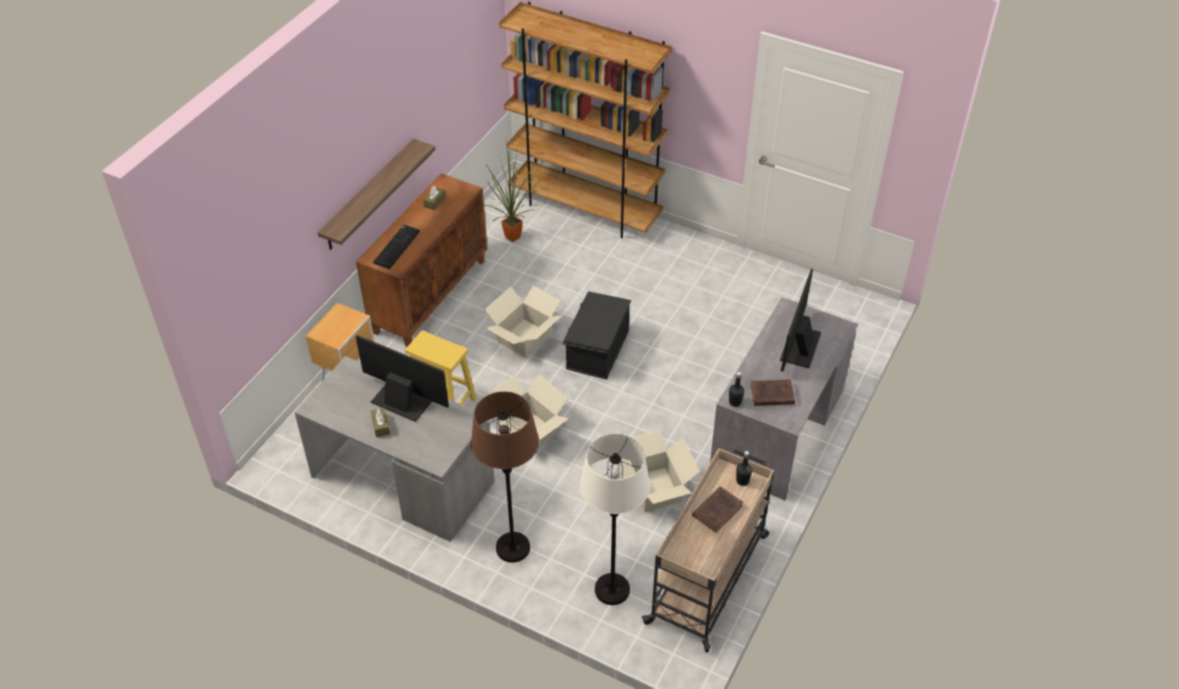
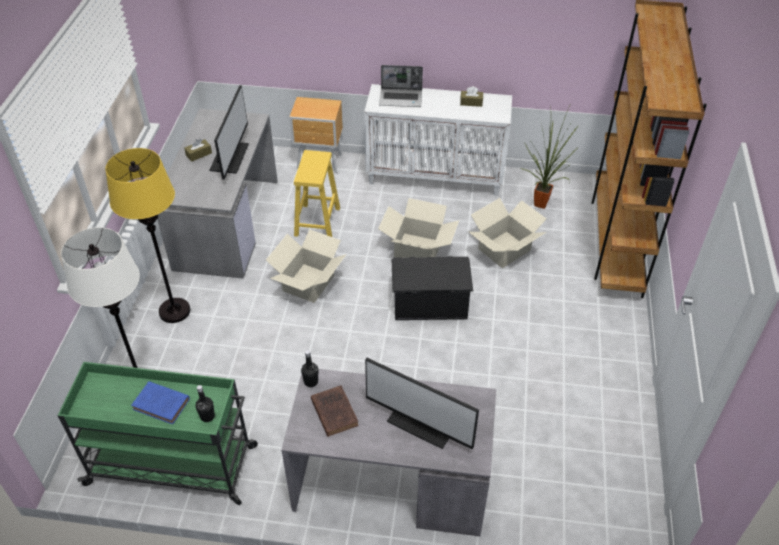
camera: 70 degrees right, 0 degrees up
shelf [318,139,435,250] -> none
brown cabinet [356,173,488,347] -> white cabinet [364,84,512,196]
keyboard [373,225,420,269] -> laptop [379,65,423,107]
brown floor lamp [471,391,539,563] -> yellow floor lamp [105,148,190,323]
cardboard box [617,430,700,512] -> cardboard box moved to [469,198,546,268]
beige cart [642,448,774,653] -> green cart [58,362,258,505]
brown book [692,486,744,533] -> blue book [131,381,190,425]
monitor [780,269,821,372] -> monitor turned 150 degrees counterclockwise [365,358,479,449]

